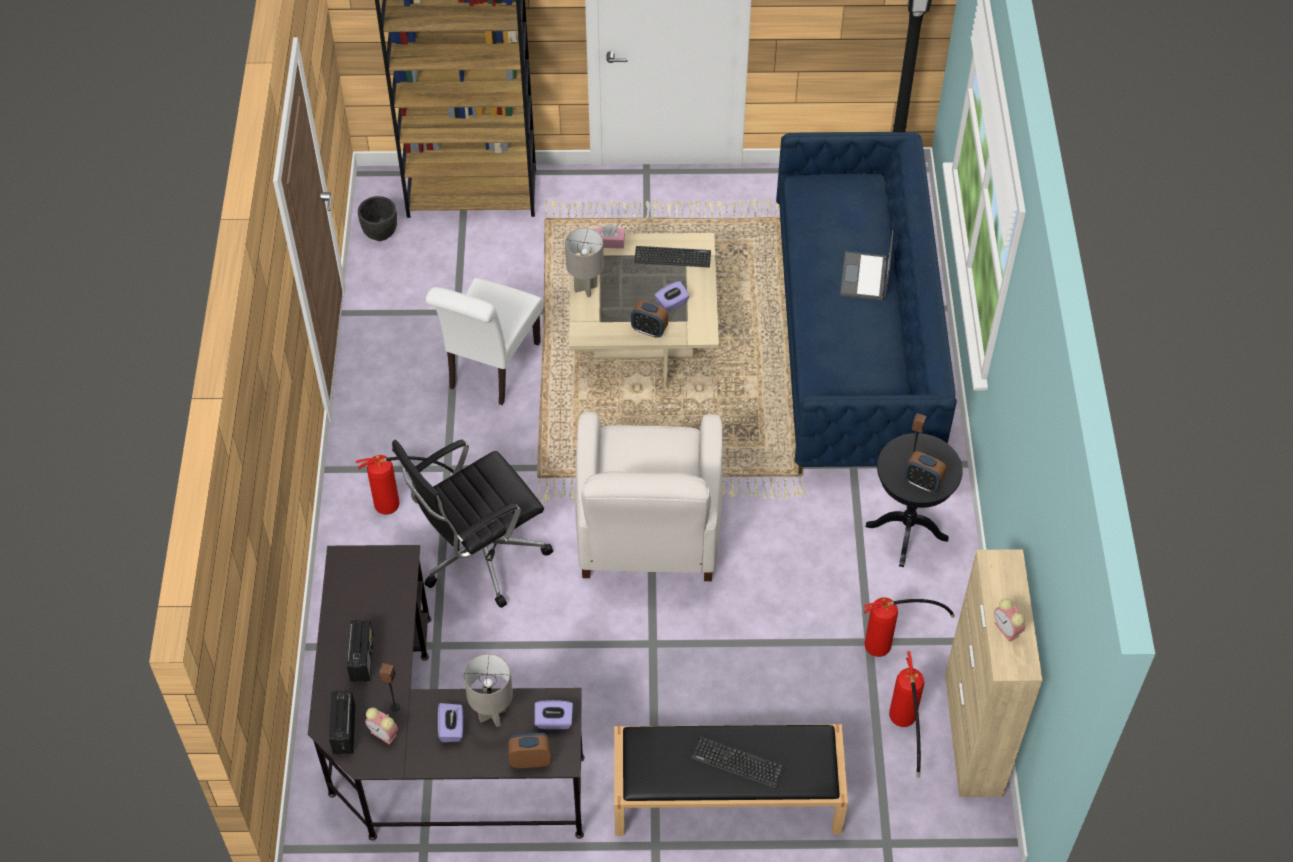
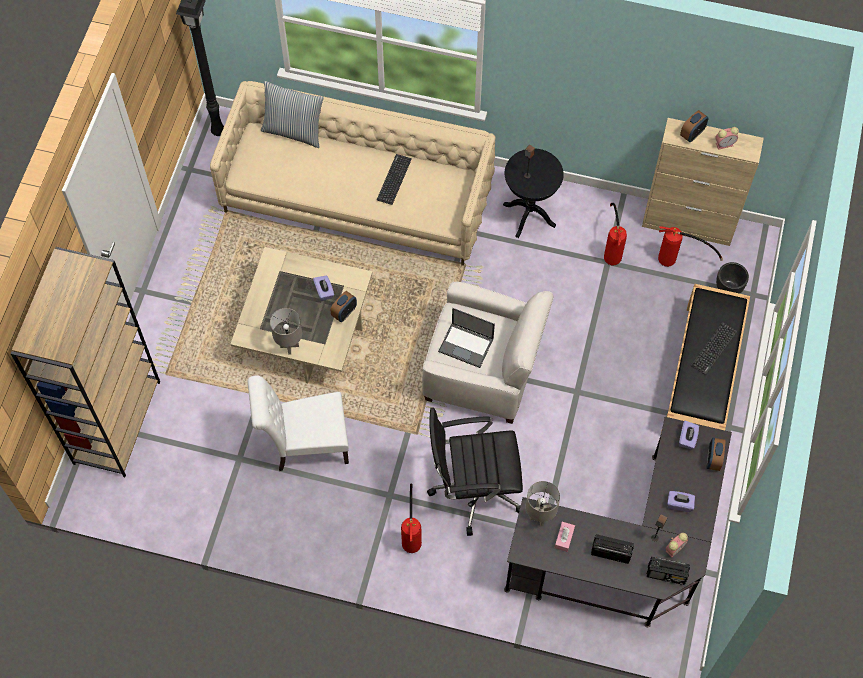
camera: 75 degrees left, 10 degrees up
black planter [358,196,397,241] -> black planter moved to [716,262,749,294]
black office chair [392,439,553,608] -> black office chair turned 105 degrees clockwise [427,408,523,536]
white chair [426,278,543,405] -> white chair turned 135 degrees clockwise [248,375,349,471]
grey table lamp [464,654,513,727] -> grey table lamp moved to [526,481,560,527]
pink tissue box [595,224,625,249] -> pink tissue box moved to [555,522,575,552]
keyboard [634,246,711,267] -> keyboard moved to [377,154,412,205]
blue sofa [776,132,957,474] -> beige sofa [210,81,496,266]
laptop [840,230,894,301] -> laptop moved to [438,308,495,368]
alarm clock [904,451,947,493] -> alarm clock moved to [680,110,709,142]
none -> pillow [261,81,324,148]

